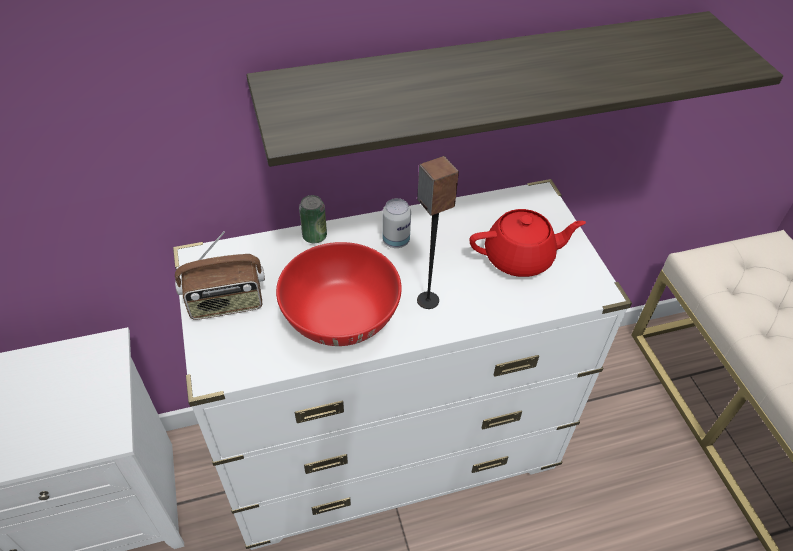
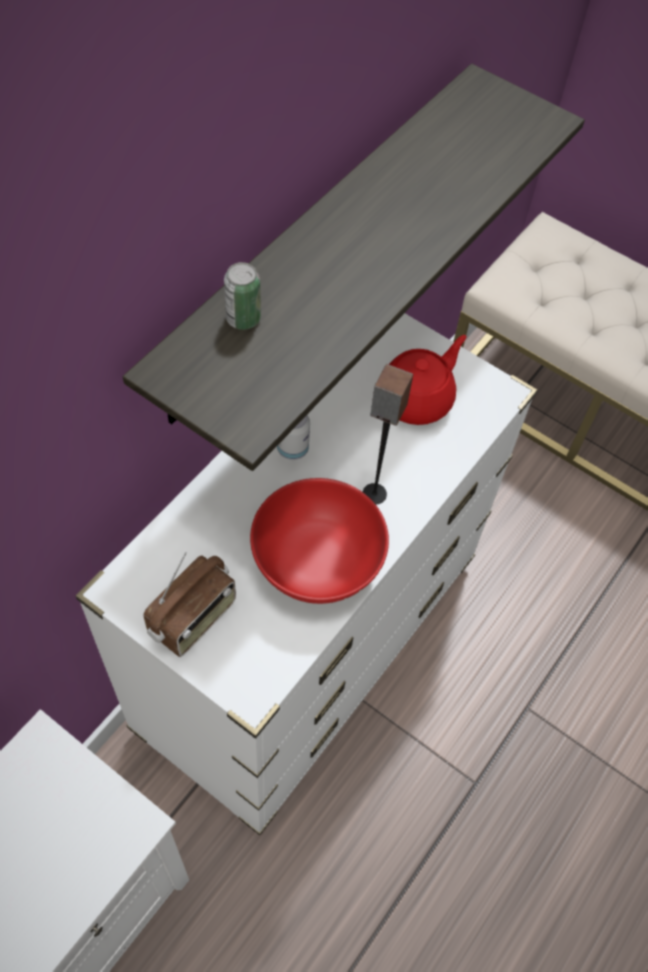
camera: 40 degrees left, 10 degrees up
can [299,195,327,243] -> can moved to [224,262,261,330]

